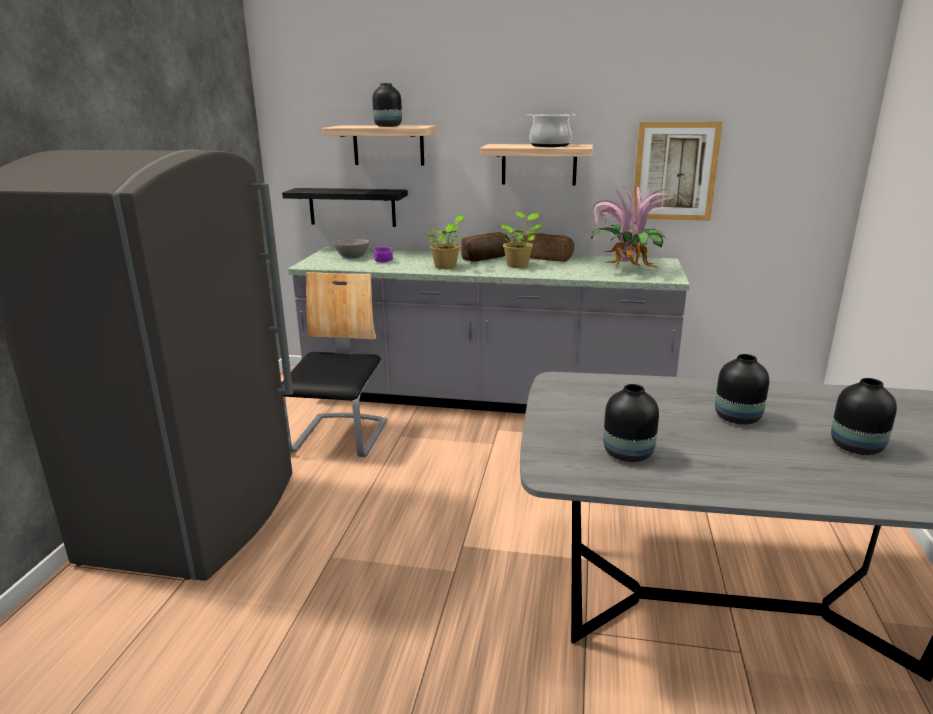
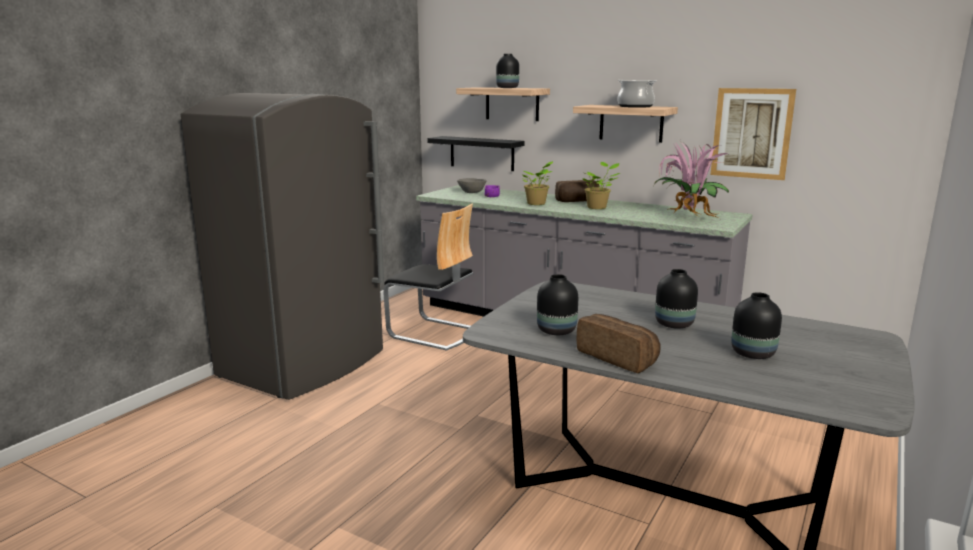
camera: 20 degrees right, 5 degrees down
chair [281,272,387,457] -> chair turned 90 degrees clockwise [383,203,473,351]
bread [522,233,574,262] -> bread moved to [577,314,661,373]

